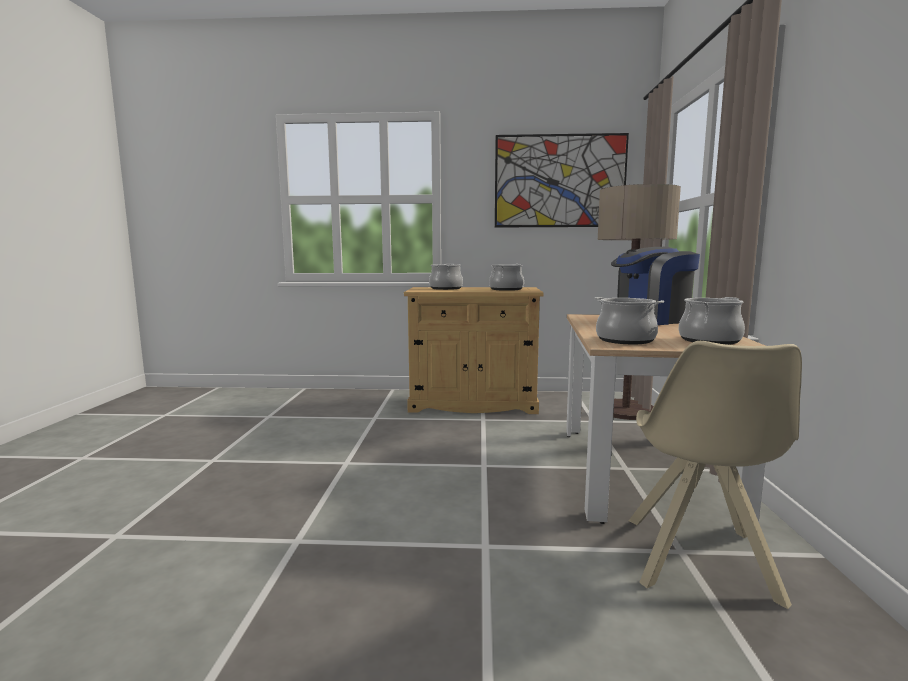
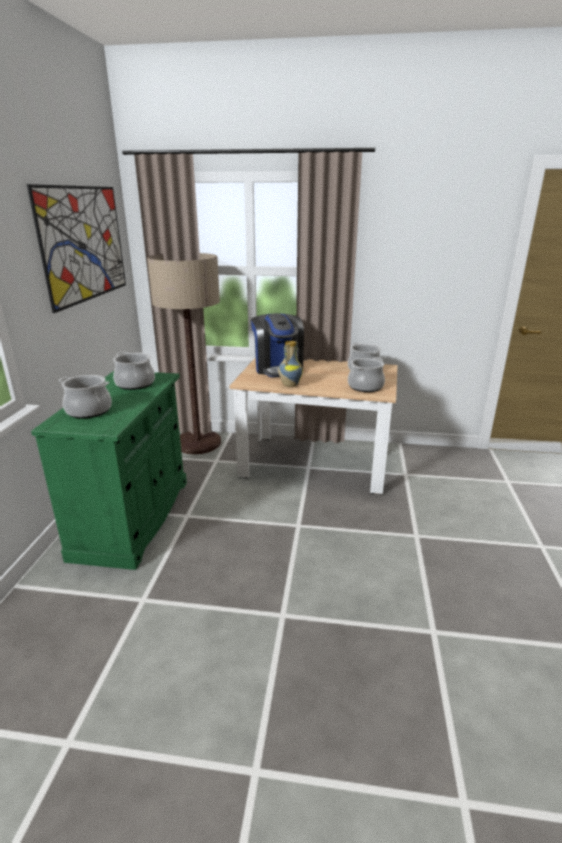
camera: 85 degrees left, 15 degrees up
beige cabinet [404,287,544,414] -> green cabinet [31,371,187,570]
beige chair [629,341,802,609] -> none
none -> vase [278,341,303,387]

